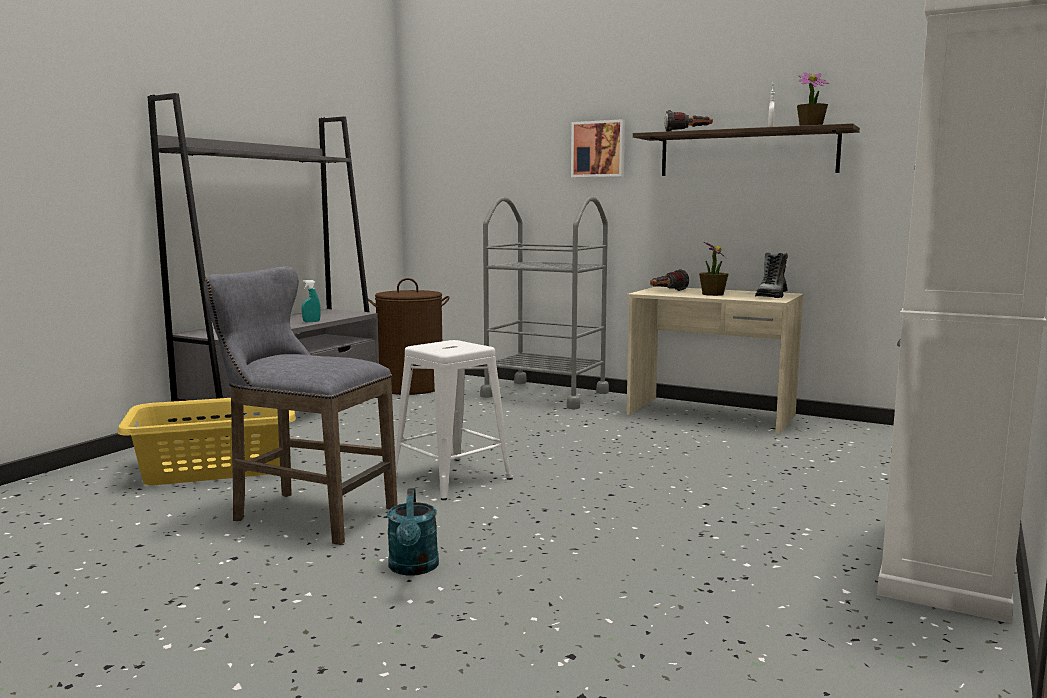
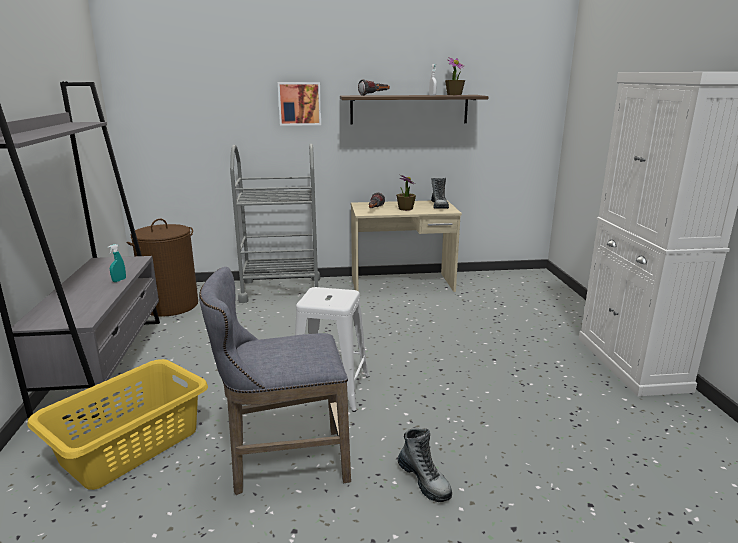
camera: 35 degrees left, 10 degrees up
turquoise watering can [387,488,439,576] -> boot [398,428,452,502]

